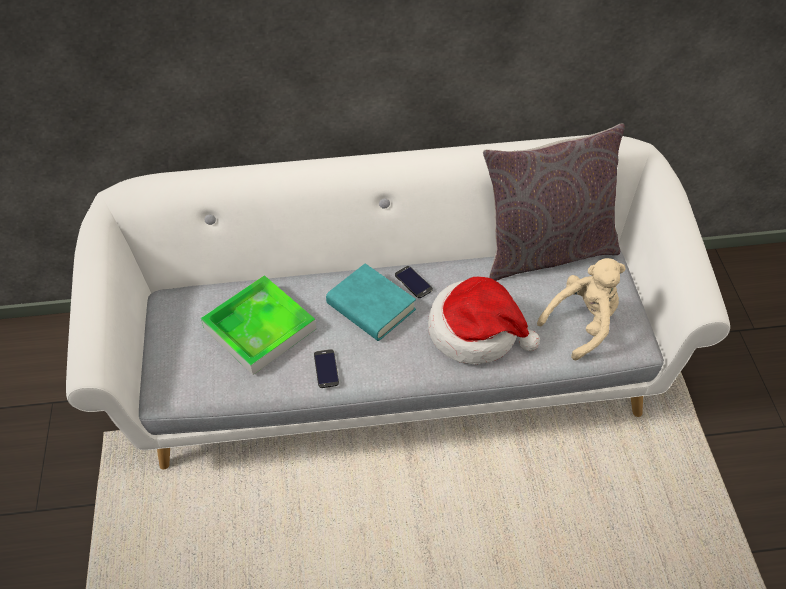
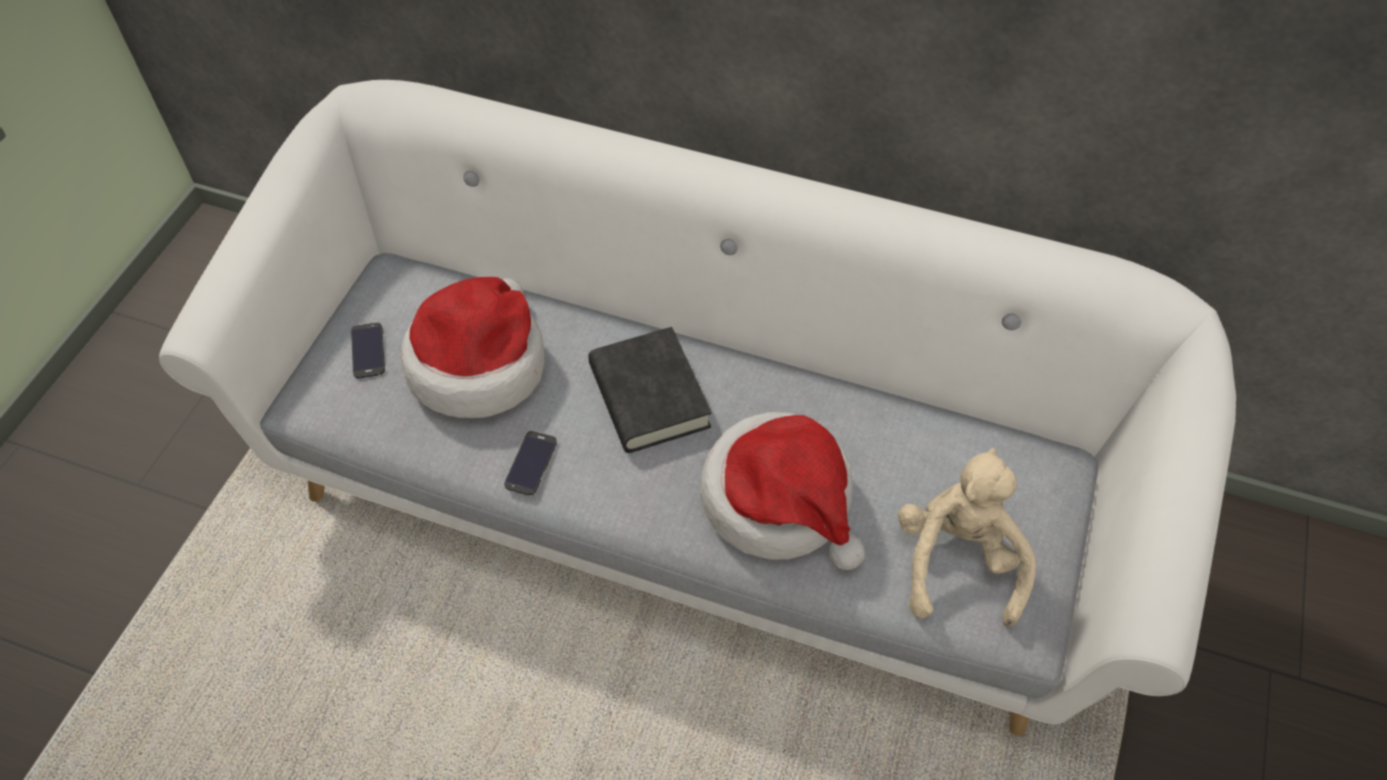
camera: 25 degrees right, 5 degrees up
tray [201,275,316,375] -> hat [401,277,545,418]
turquoise book [326,263,416,341] -> black book [588,327,712,453]
phone [395,266,433,298] -> phone moved to [351,322,385,378]
grey pillow [483,123,625,281] -> none
beige plush toy [537,258,626,360] -> beige plush toy turned 75 degrees counterclockwise [898,448,1036,627]

